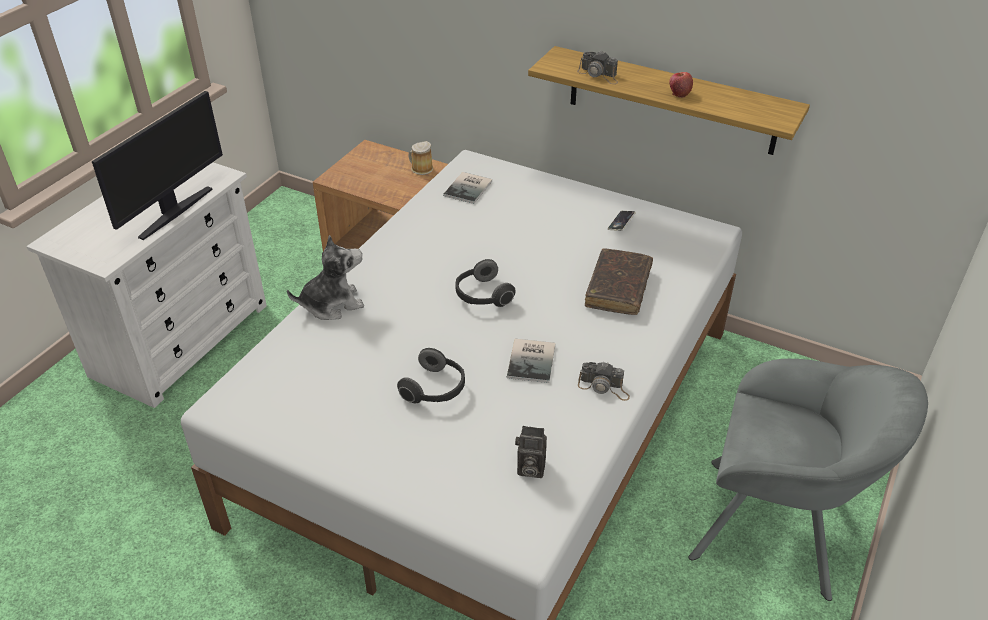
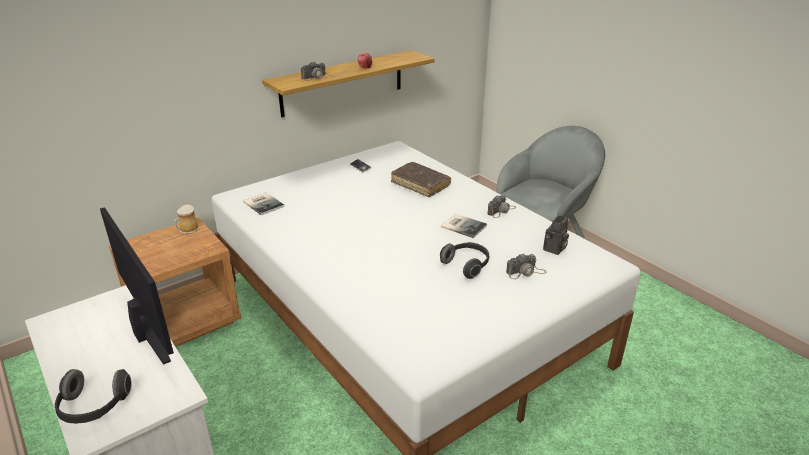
camera: 65 degrees left, 10 degrees down
plush toy [287,235,364,320] -> none
headphones [455,259,516,307] -> headphones moved to [55,369,132,424]
none -> camera [506,253,546,279]

